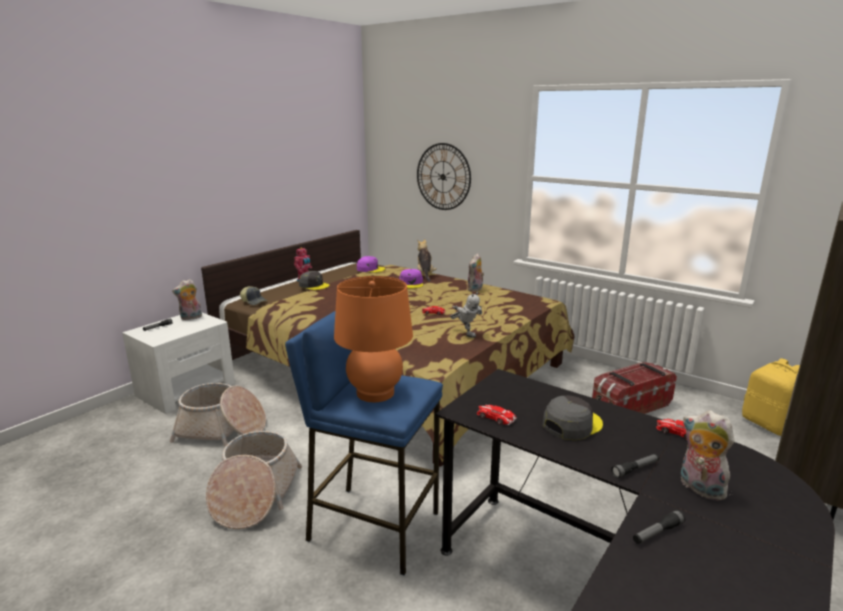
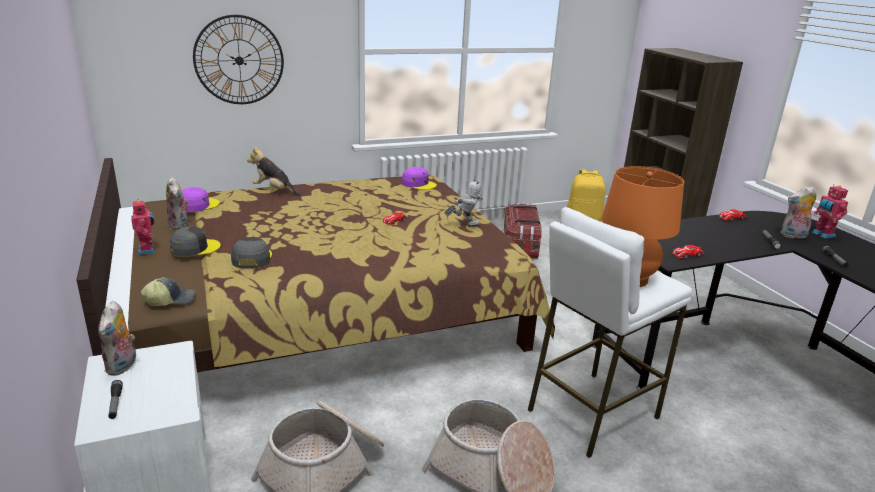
camera: 60 degrees left, 5 degrees up
blue stool [285,311,443,575] -> white stool [528,207,692,458]
purple cap [399,269,423,288] -> purple cap moved to [401,167,437,190]
plush toy [467,253,484,292] -> plush toy moved to [166,177,189,230]
grey cap [543,395,603,440] -> grey cap moved to [231,237,272,269]
none -> toy robot [813,184,848,238]

